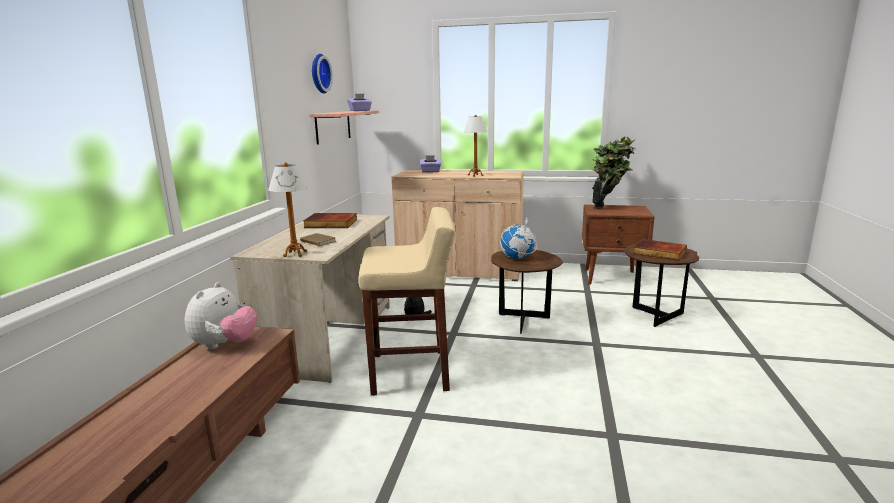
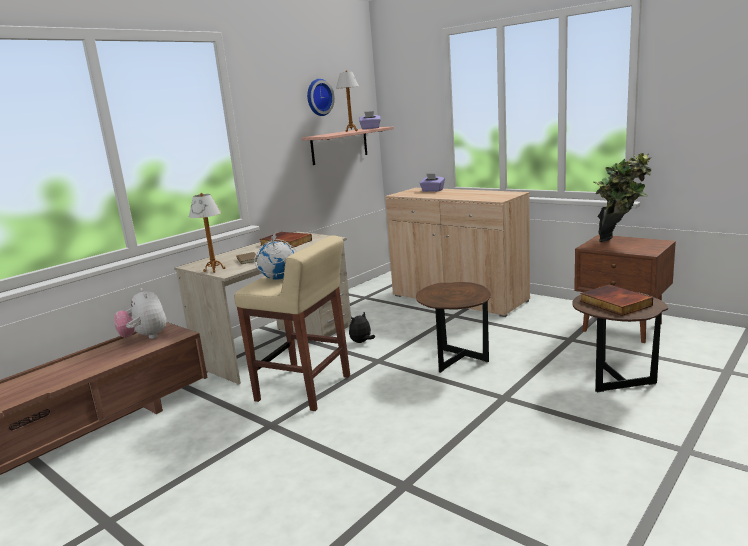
camera: 30 degrees right, 0 degrees up
plush toy [185,282,257,350] -> plush toy turned 105 degrees clockwise [114,288,167,339]
table lamp [464,115,487,177] -> table lamp moved to [336,70,359,132]
globe [500,217,537,259] -> globe moved to [254,232,297,280]

